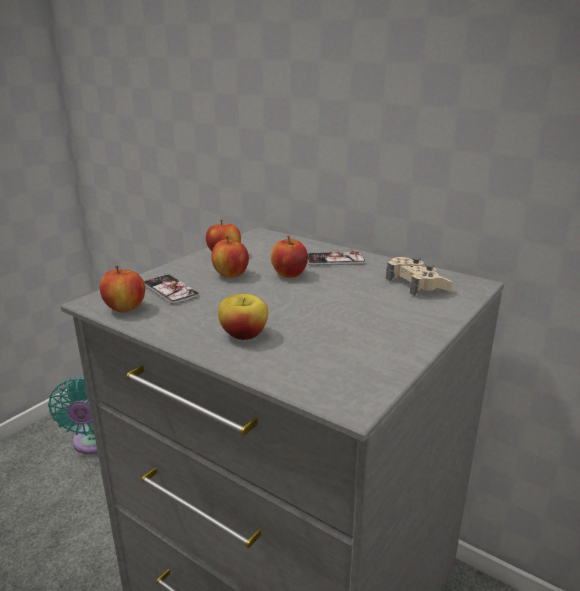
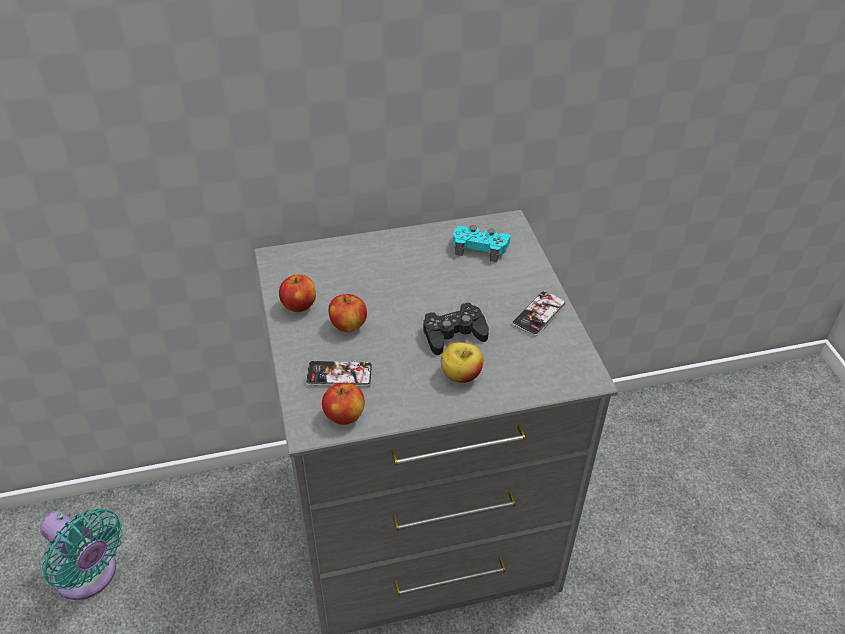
camera: 50 degrees left, 20 degrees up
apple [271,235,308,278] -> none
phone [308,249,366,266] -> phone moved to [512,291,566,336]
beige game controller [386,257,453,296] -> turquoise game controller [453,225,511,262]
none -> black game controller [423,302,489,355]

